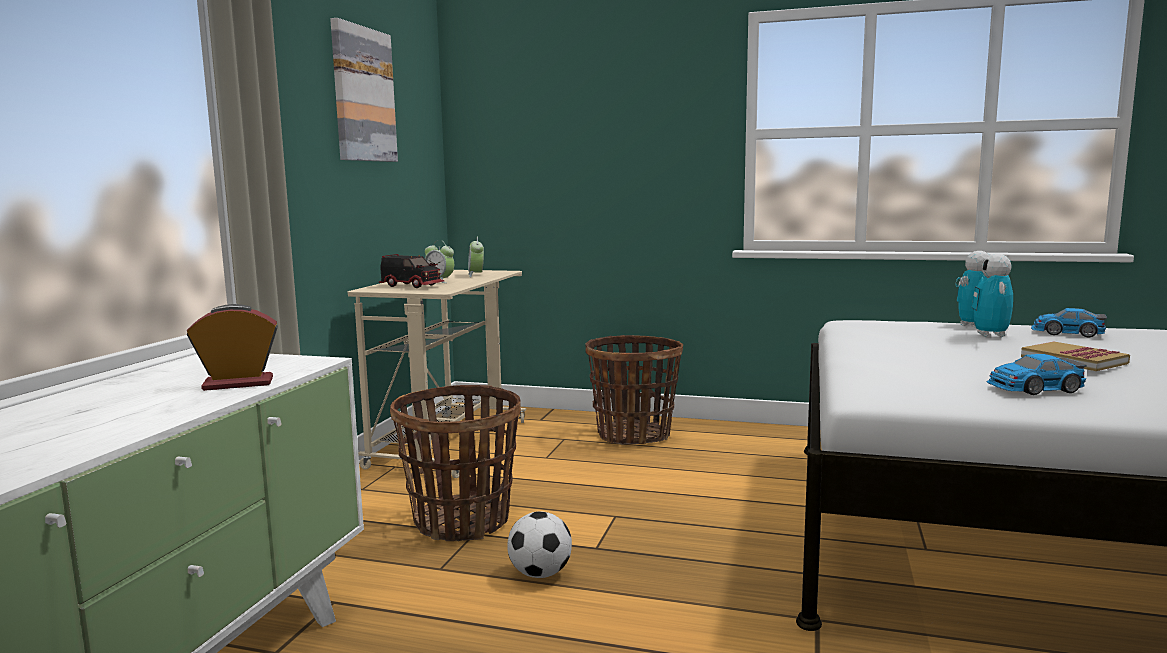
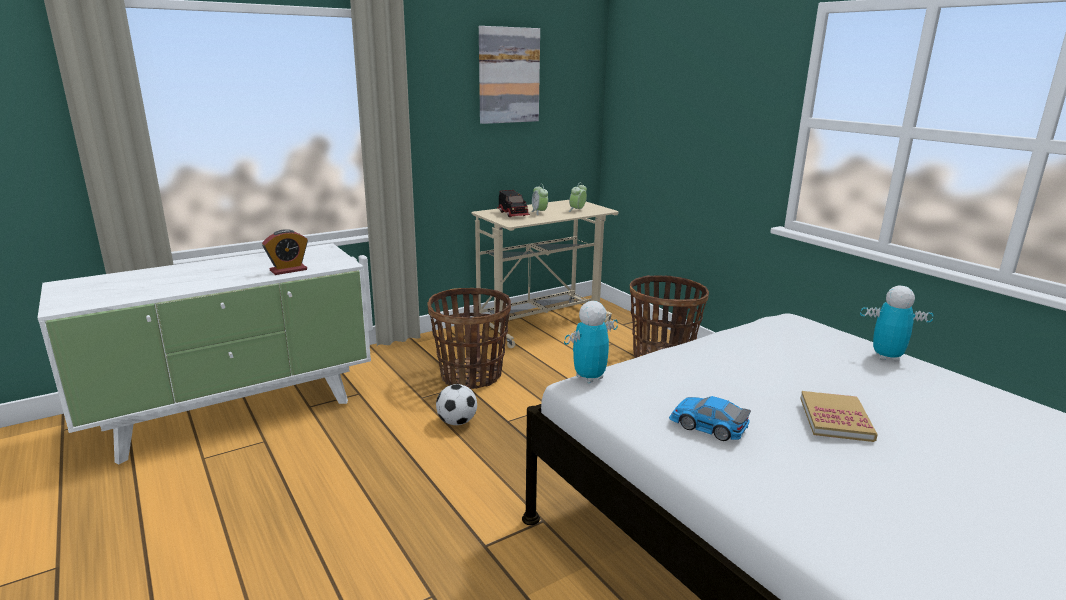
camera: 40 degrees right, 10 degrees up
alarm clock [187,304,278,391] -> alarm clock turned 120 degrees clockwise [262,229,308,275]
toy robot [972,253,1013,337] -> toy robot moved to [564,301,618,383]
toy car [1031,308,1107,337] -> none

